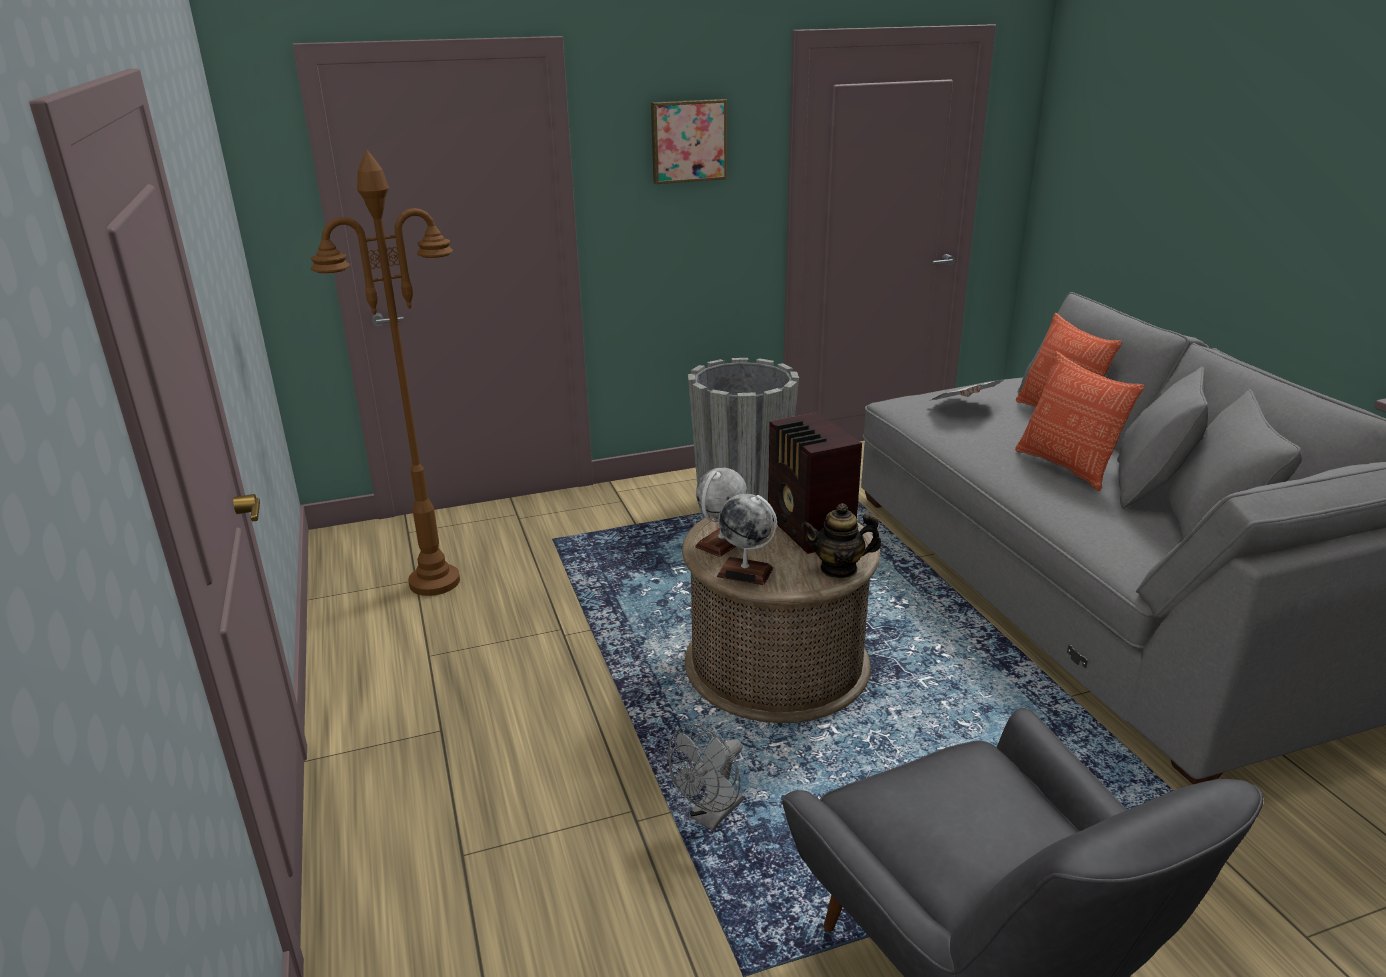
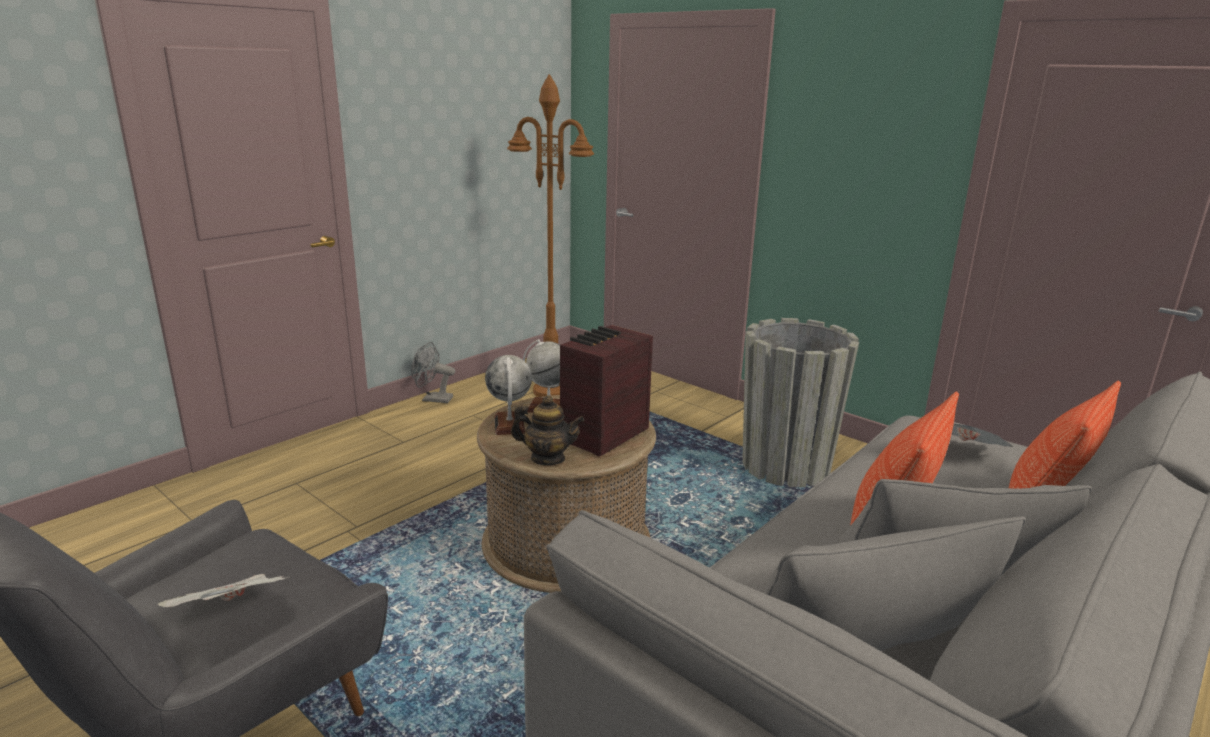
camera: 60 degrees right, 5 degrees down
picture [651,99,727,184] -> none
grey fan [668,724,743,831] -> grey fan moved to [411,342,455,403]
teapot [801,503,881,578] -> teapot turned 135 degrees clockwise [511,395,584,465]
none -> newspaper [158,574,291,607]

